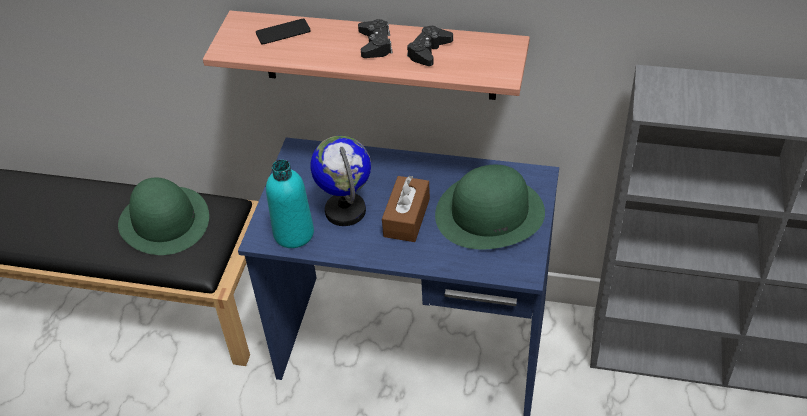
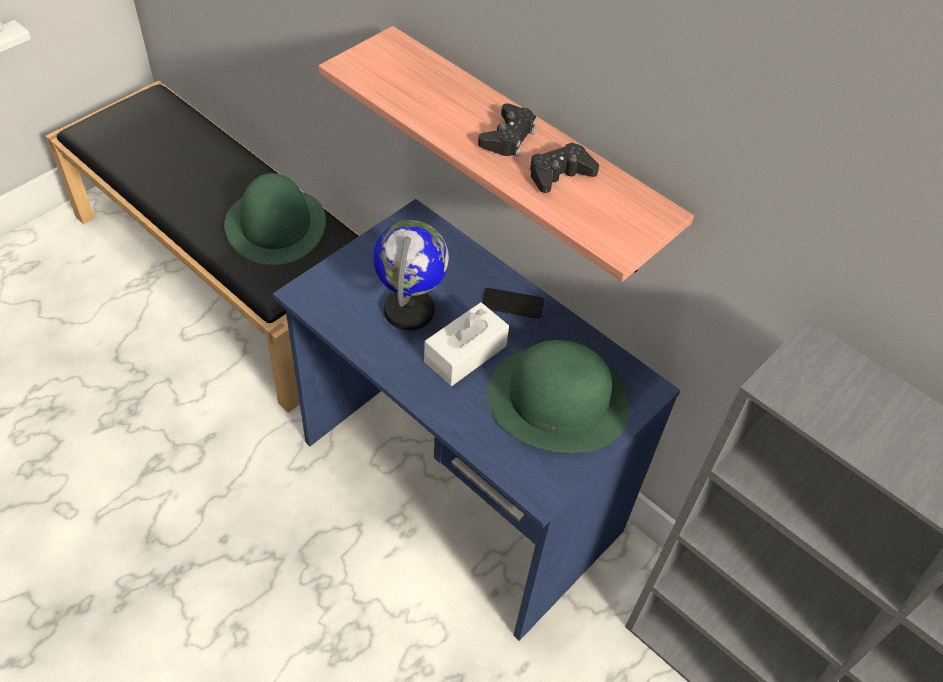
camera: 25 degrees right, 5 degrees up
phone [256,18,311,45] -> phone moved to [483,288,544,318]
turquoise bottle [266,160,314,248] -> none
brown tissue box [382,176,430,242] -> white tissue box [424,302,509,386]

